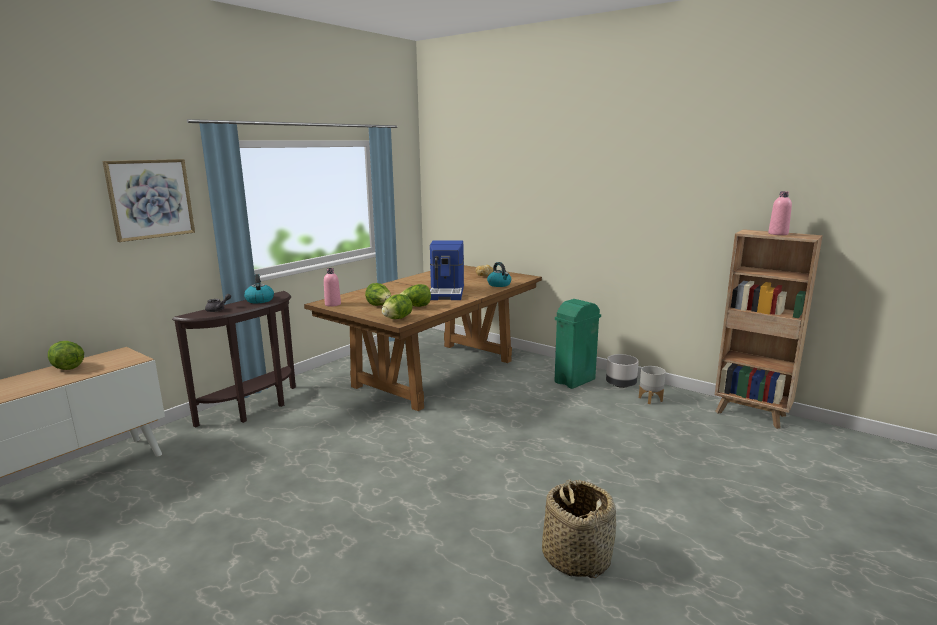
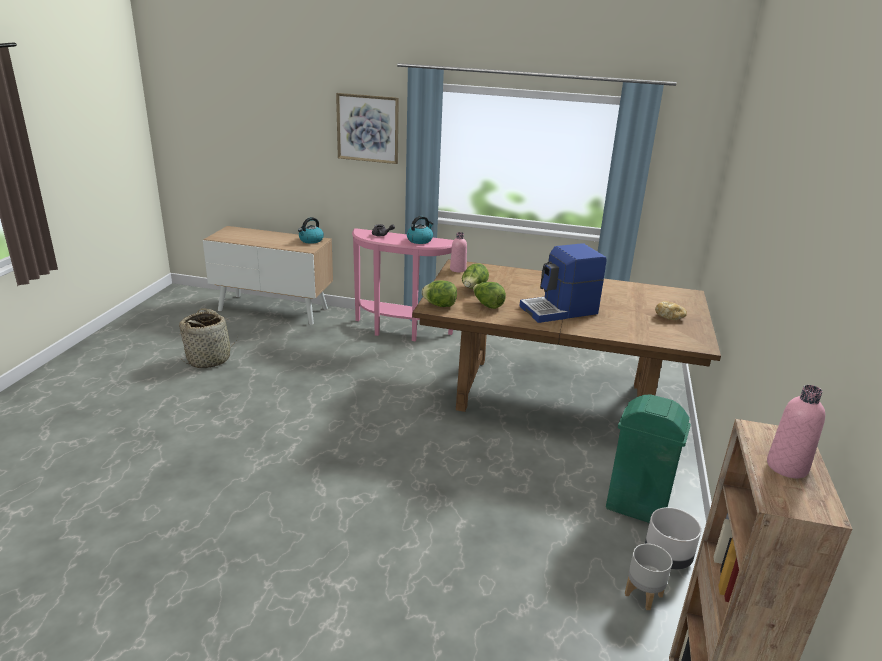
camera: 65 degrees right, 10 degrees up
lettuce [48,341,84,370] -> none
brown console table [172,291,296,428] -> pink console table [352,228,453,341]
kettle [487,262,511,287] -> kettle moved to [298,217,324,244]
basket [542,479,616,578] -> basket moved to [179,308,238,368]

